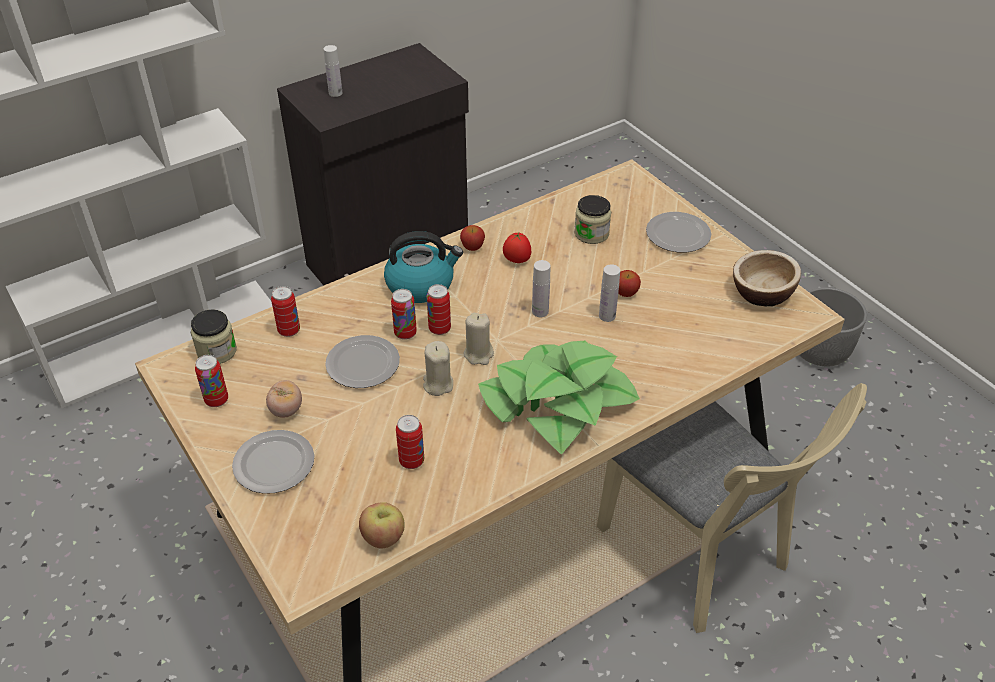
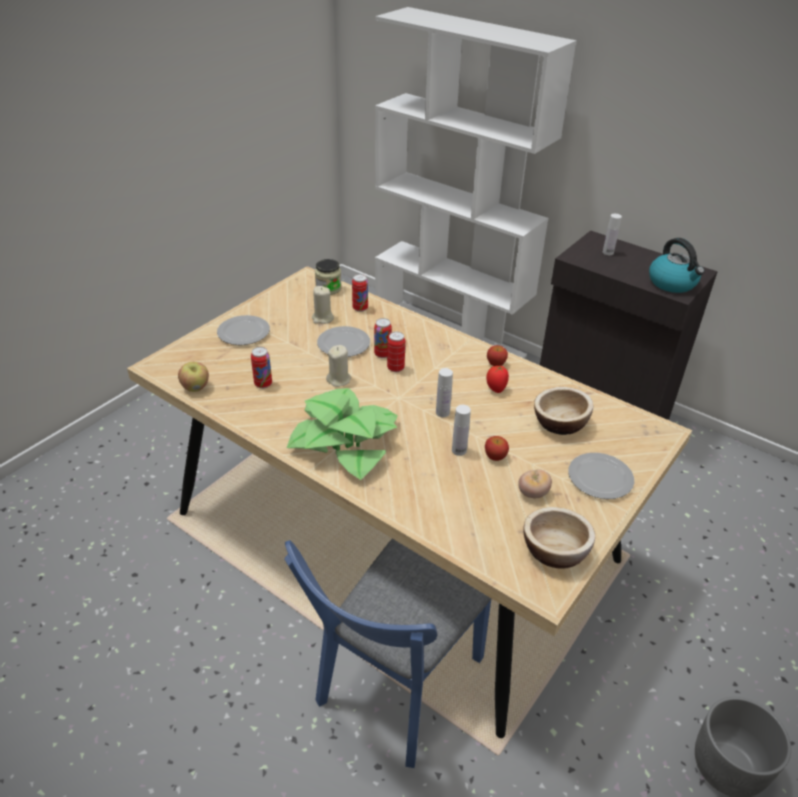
camera: 70 degrees right, 5 degrees down
can [195,355,228,407] -> none
tomato [266,380,302,418] -> tomato moved to [518,469,552,498]
kettle [384,231,463,303] -> kettle moved to [649,238,705,293]
beige candle [463,313,494,365] -> beige candle moved to [312,286,334,324]
jar [574,195,611,244] -> bowl [534,387,593,435]
beige chair [597,383,867,633] -> blue chair [284,539,491,768]

